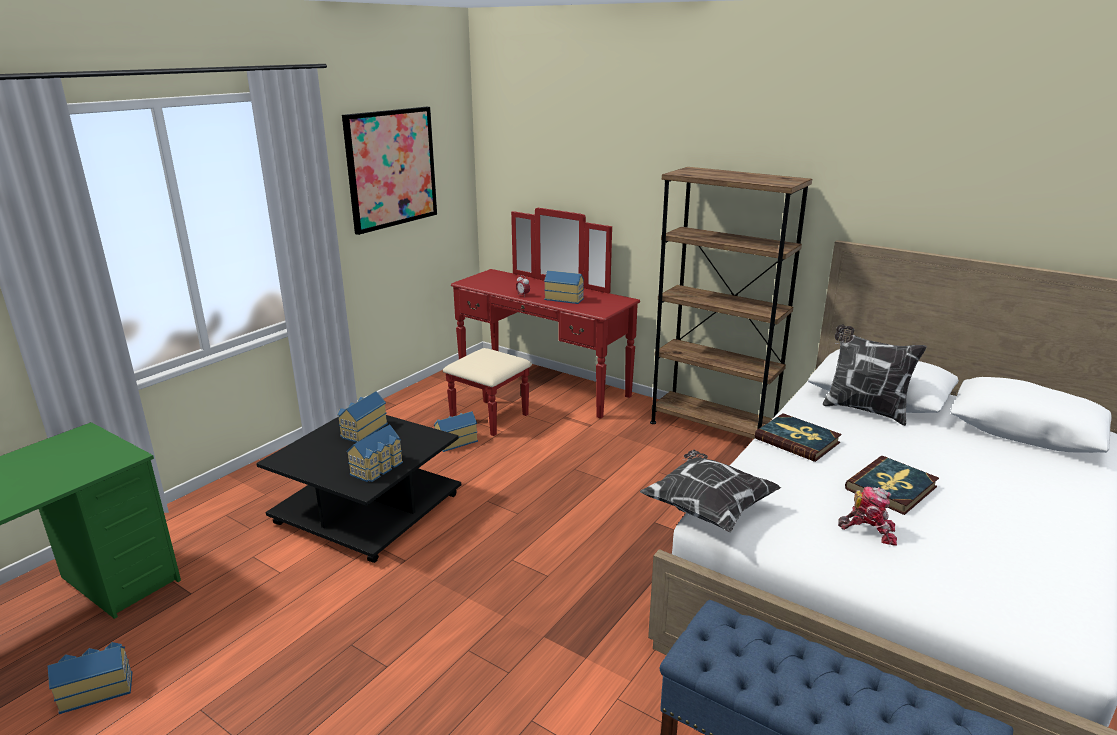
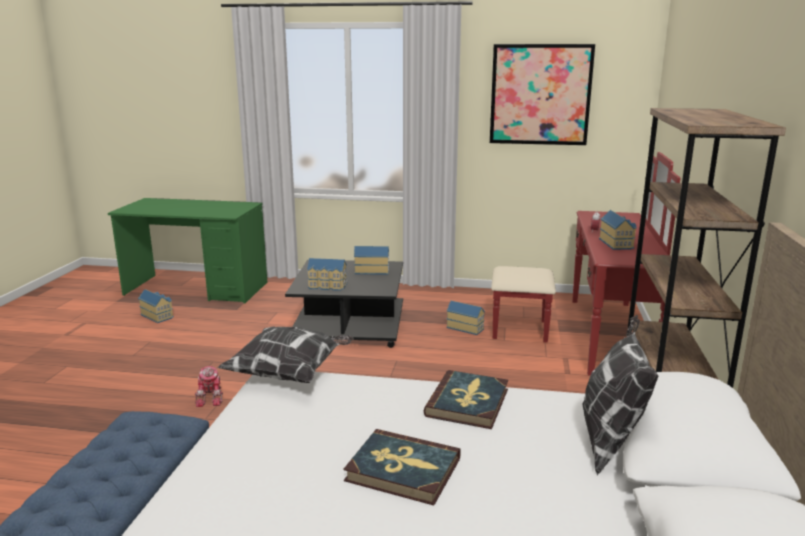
camera: 65 degrees right, 5 degrees down
toy robot [838,487,897,546] -> toy robot moved to [195,366,223,407]

